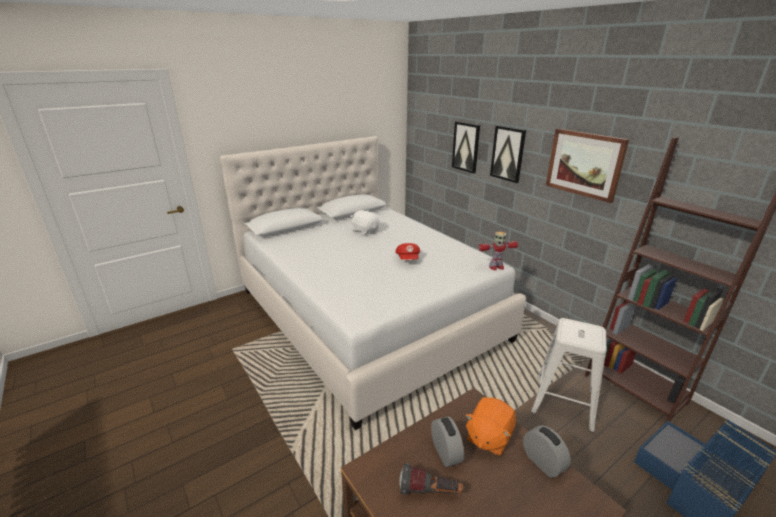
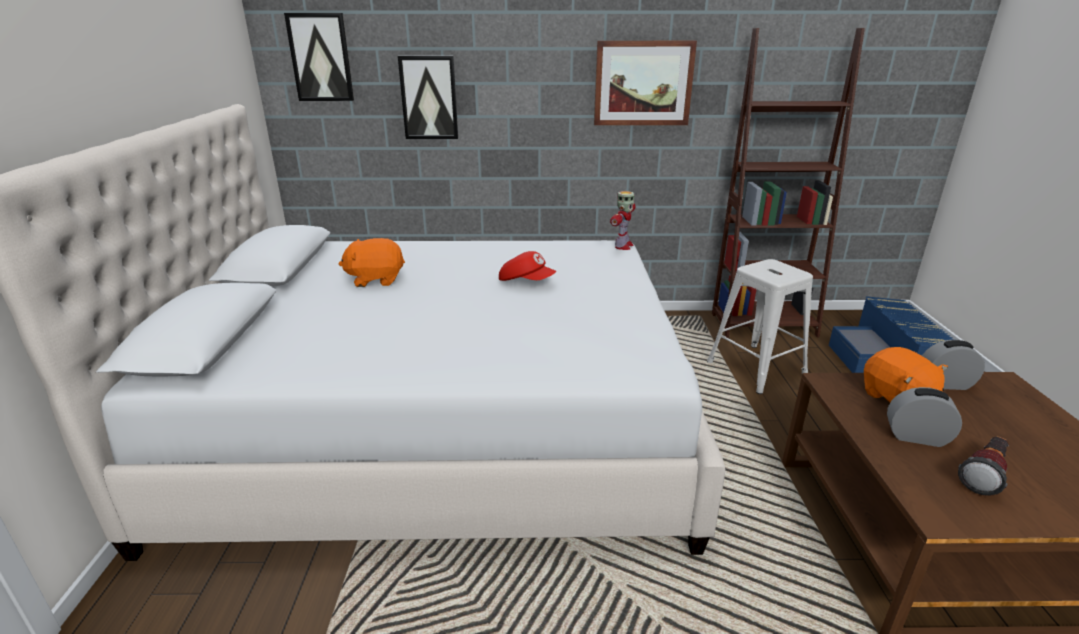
camera: 55 degrees left, 0 degrees up
white plush toy [350,210,380,235] -> orange plush toy [339,238,405,287]
picture [490,125,526,183] -> picture moved to [284,13,354,101]

